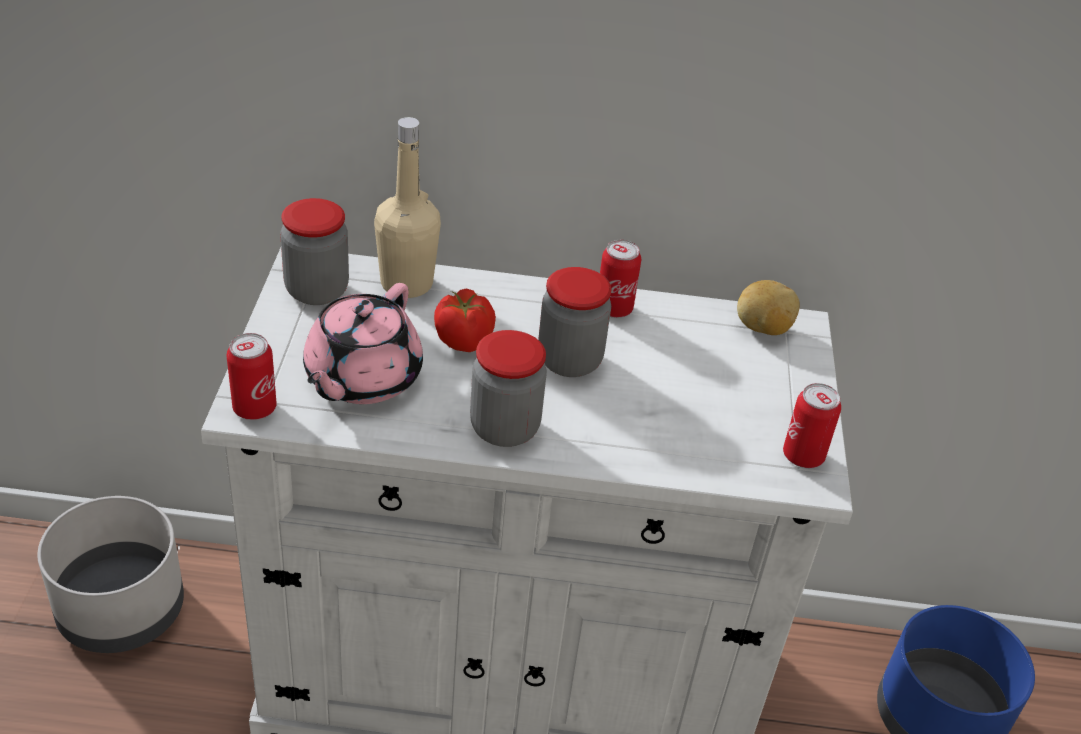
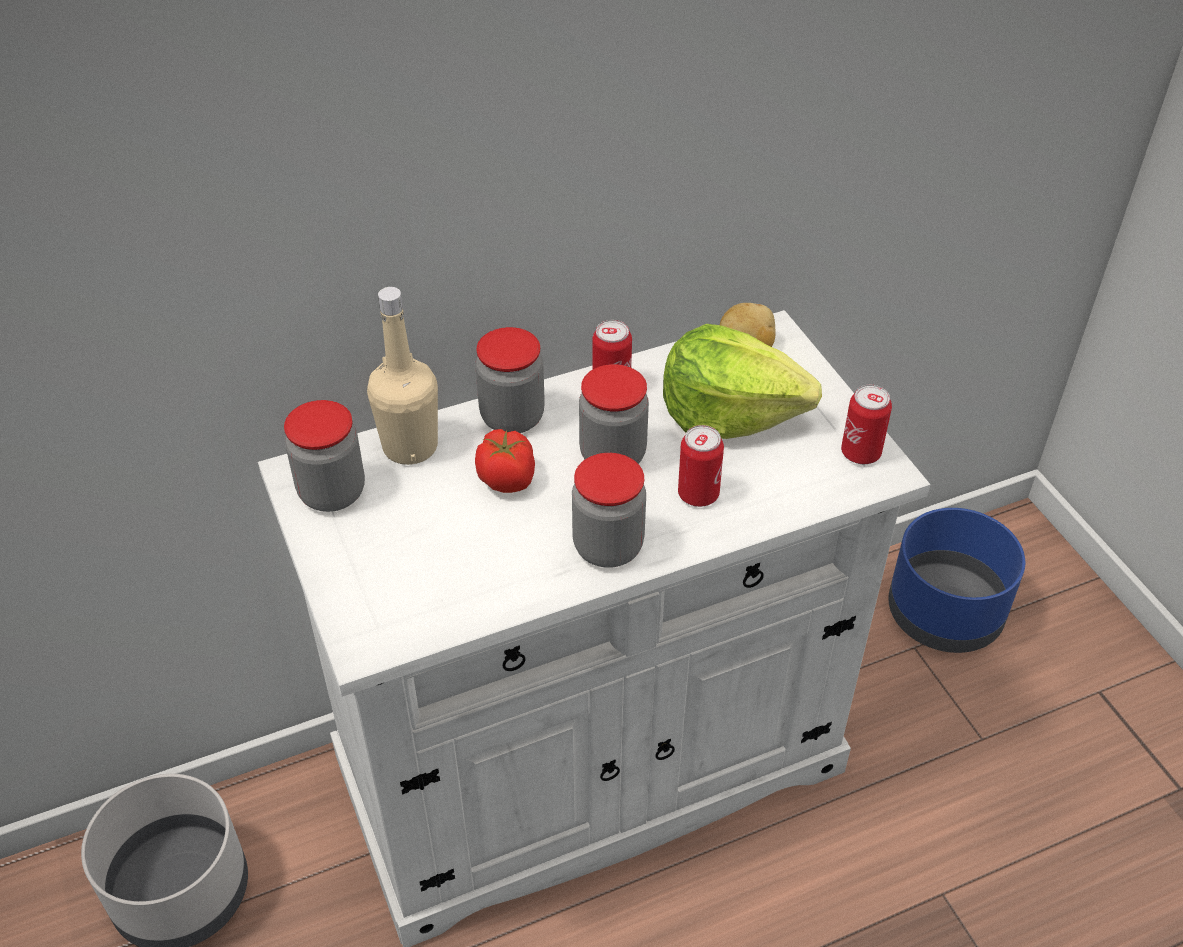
camera: 25 degrees left, 5 degrees up
can [226,333,277,420] -> can moved to [678,425,724,507]
pink teapot [303,283,423,404] -> none
none -> jar [475,327,545,433]
none -> lettuce [663,324,822,439]

